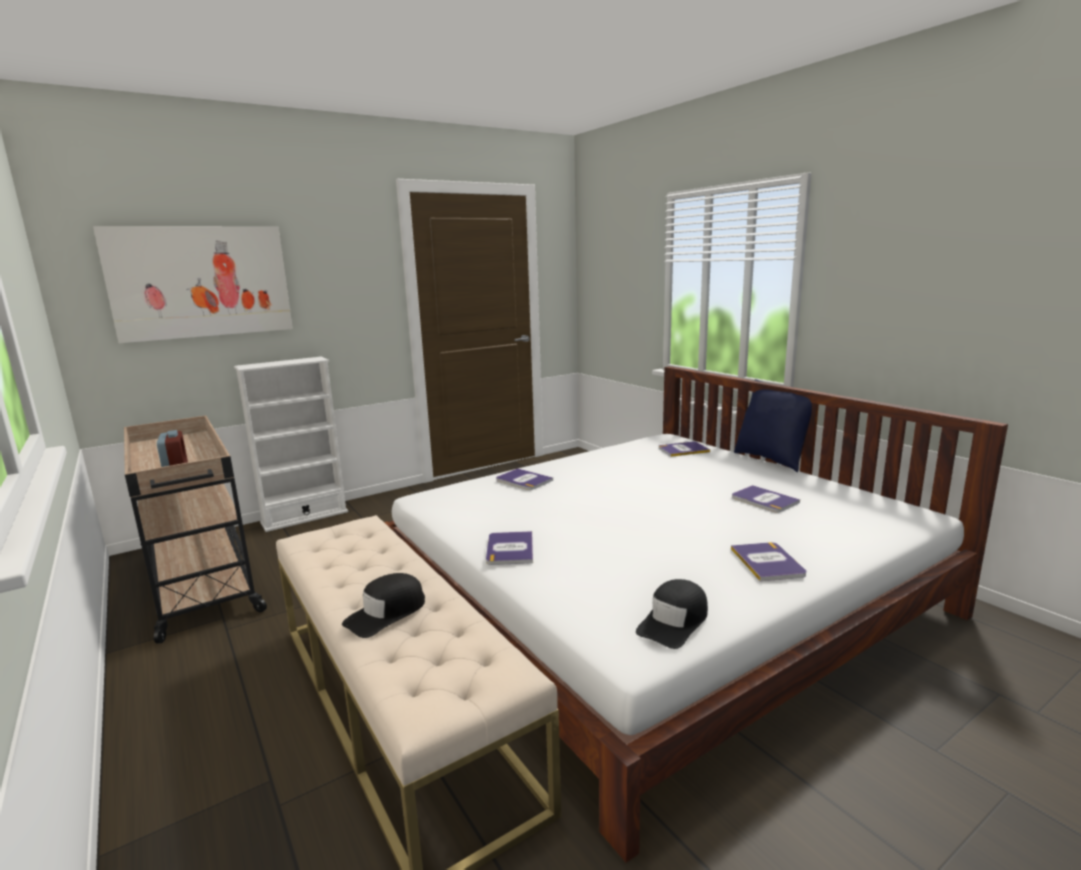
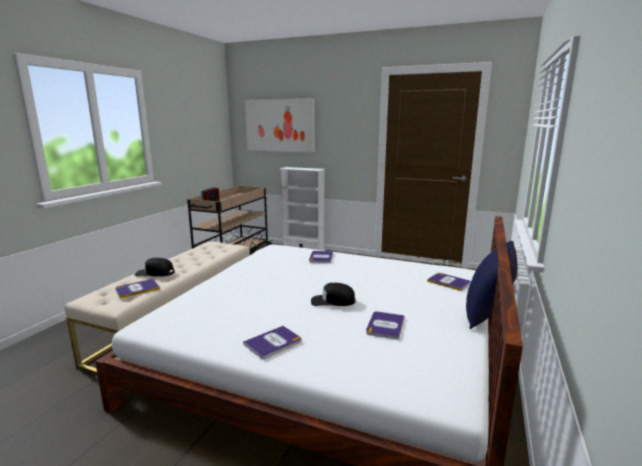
camera: 55 degrees right, 0 degrees up
book [486,531,533,565] -> book moved to [115,279,160,298]
black cap [636,579,708,649] -> black cap moved to [311,283,356,306]

